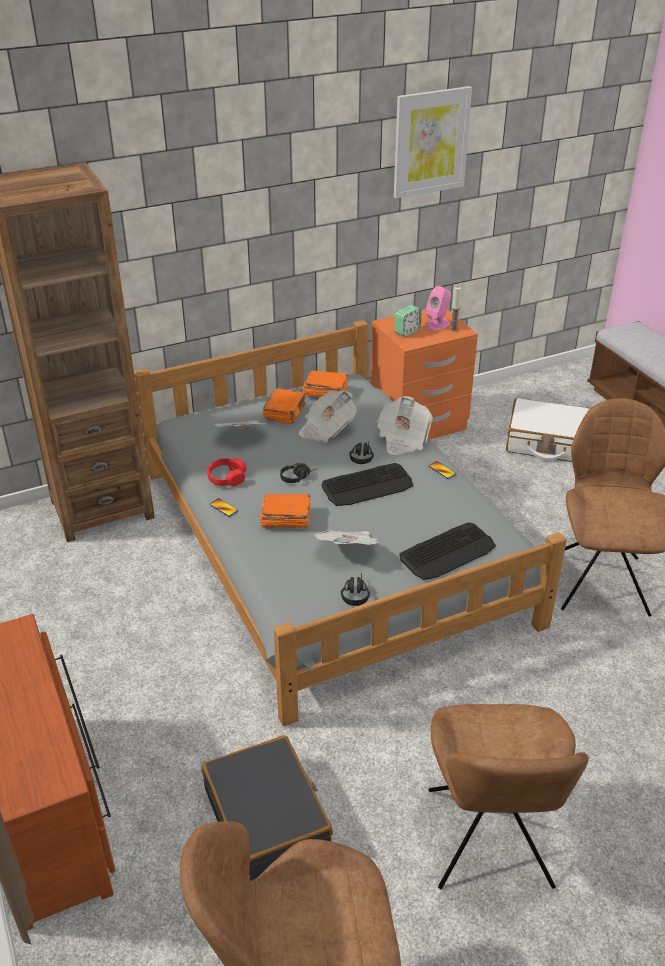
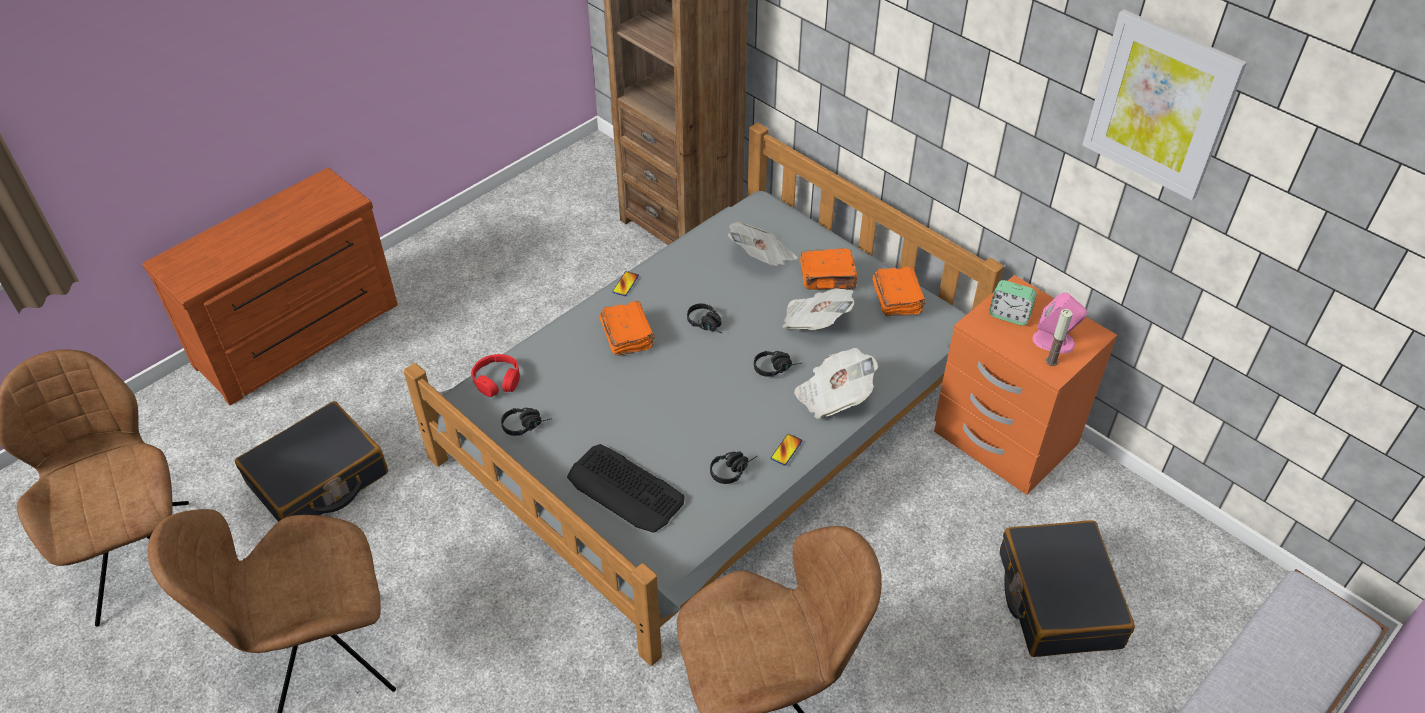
camera: 70 degrees right, 10 degrees up
red headphones [207,458,246,486] -> red headphones moved to [471,354,520,397]
newspaper [315,530,379,545] -> none
keyboard [321,463,413,506] -> none
white suitcase [506,398,590,462] -> black suitcase [1000,520,1135,657]
none -> black headphones [710,451,757,484]

